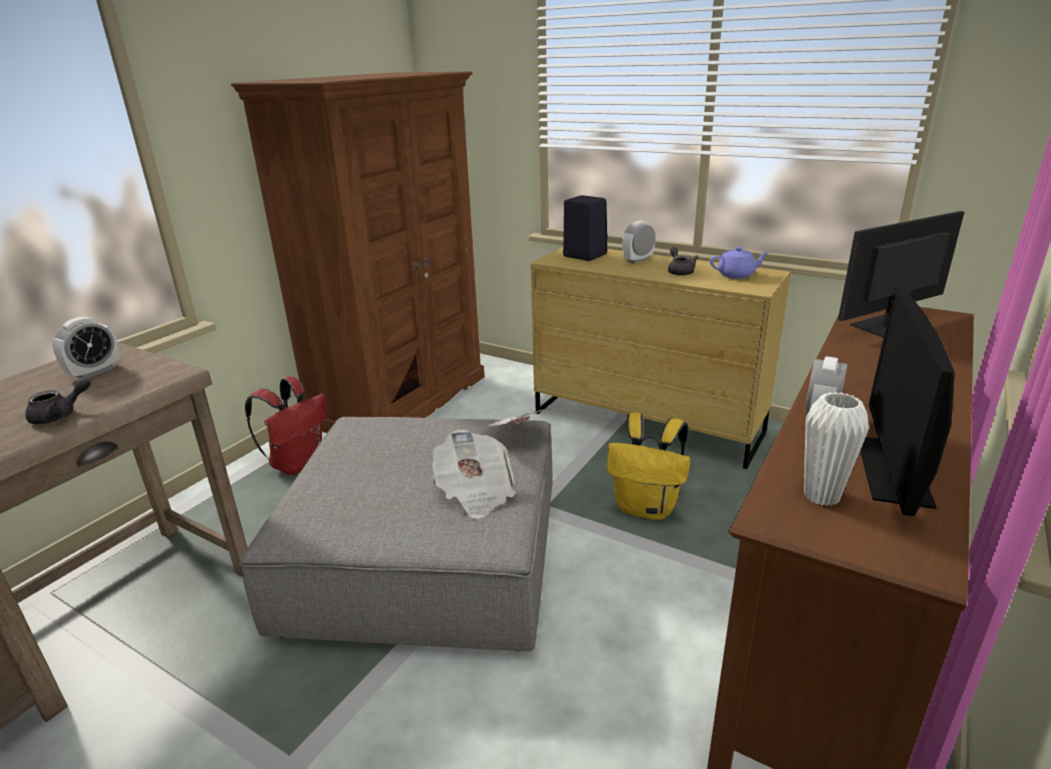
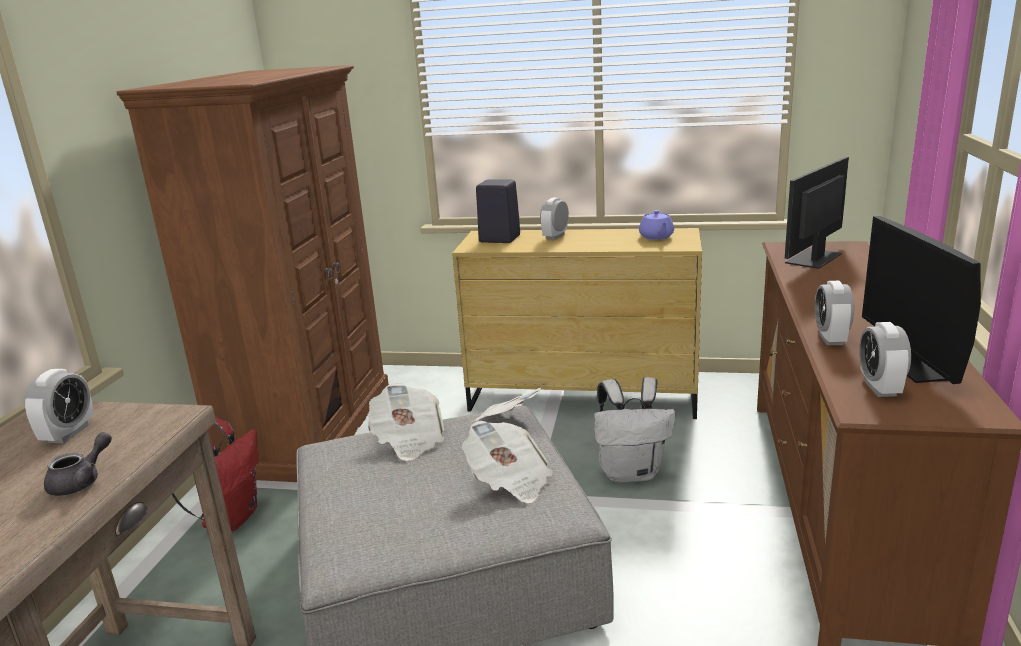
camera: 20 degrees left, 5 degrees down
yellow backpack [607,413,691,520] -> white backpack [594,377,675,483]
grey teapot [668,247,698,276] -> none
purple teapot [710,247,769,279] -> purple teapot turned 105 degrees clockwise [639,210,674,240]
white vase [804,392,869,506] -> alarm clock [859,322,911,397]
none -> newspaper [368,383,444,461]

